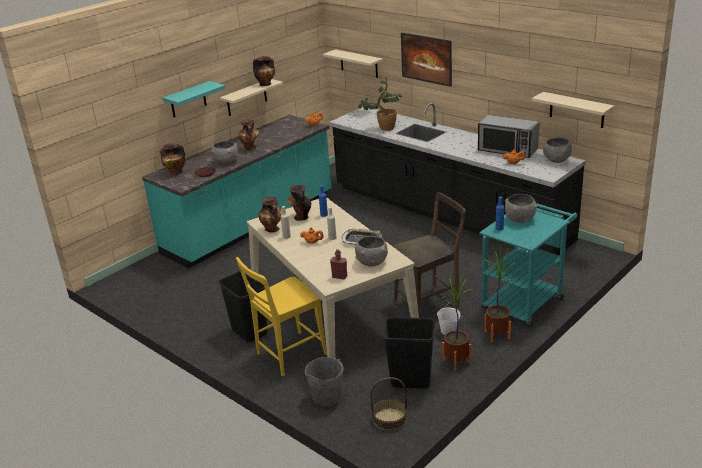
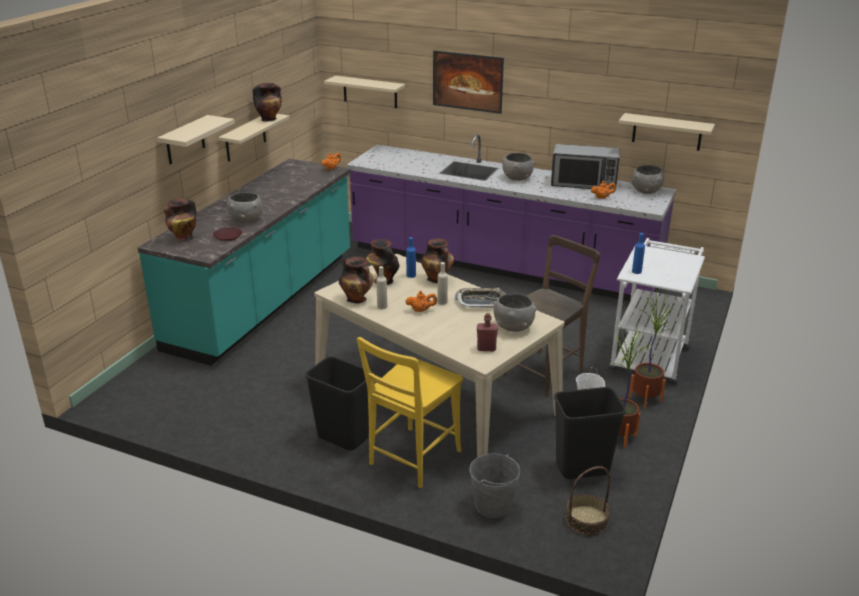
camera: 20 degrees left, 0 degrees up
turquoise shelf [163,81,225,117] -> beige shelf [157,115,235,164]
vase [238,120,259,150] -> vase moved to [421,238,454,283]
black counter [329,103,586,256] -> purple counter [346,134,676,303]
potted plant [358,76,402,131] -> none
turquoise cart [479,201,577,328] -> white cart [609,238,705,385]
grey bowl [505,194,537,223] -> grey bowl moved to [502,153,535,181]

